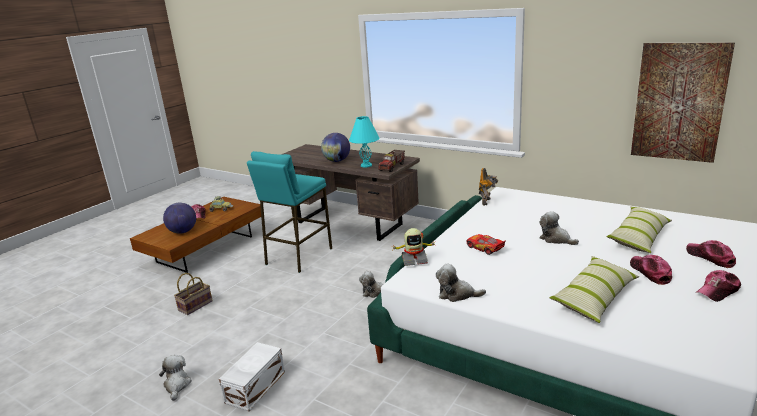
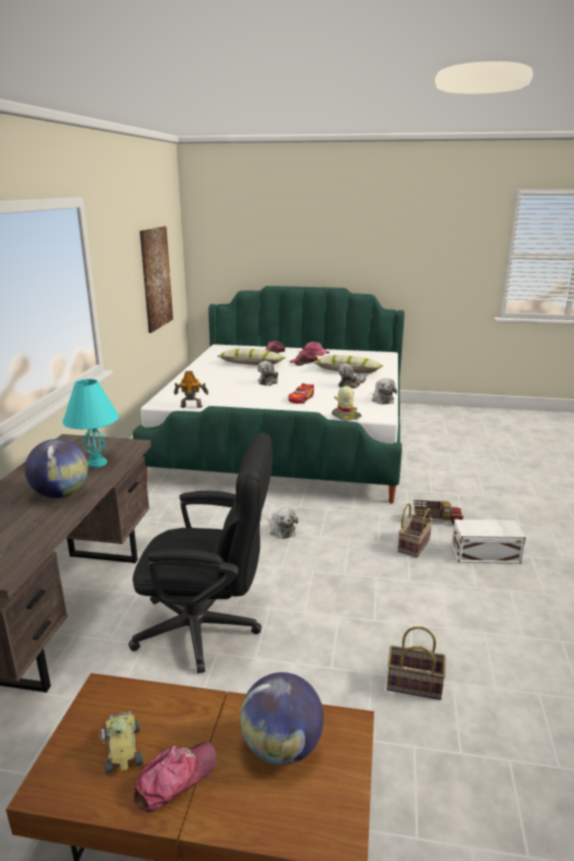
camera: 115 degrees left, 0 degrees up
plush toy [159,355,192,401] -> plush toy moved to [338,364,366,388]
turquoise stool [247,151,332,273] -> black office chair [128,432,272,673]
toy truck [378,150,405,172] -> toy truck moved to [413,500,464,525]
none -> basket [398,503,433,558]

